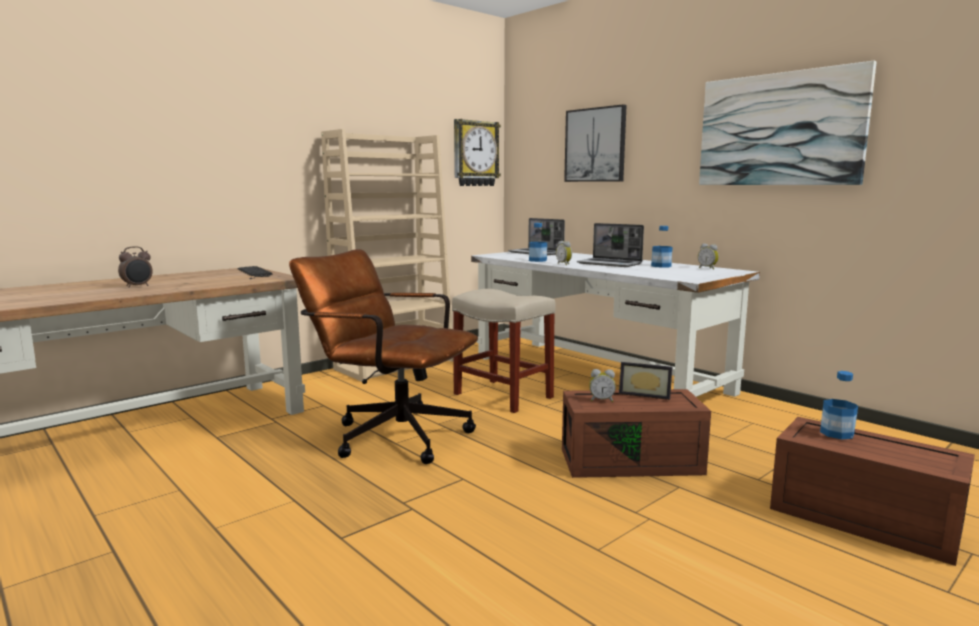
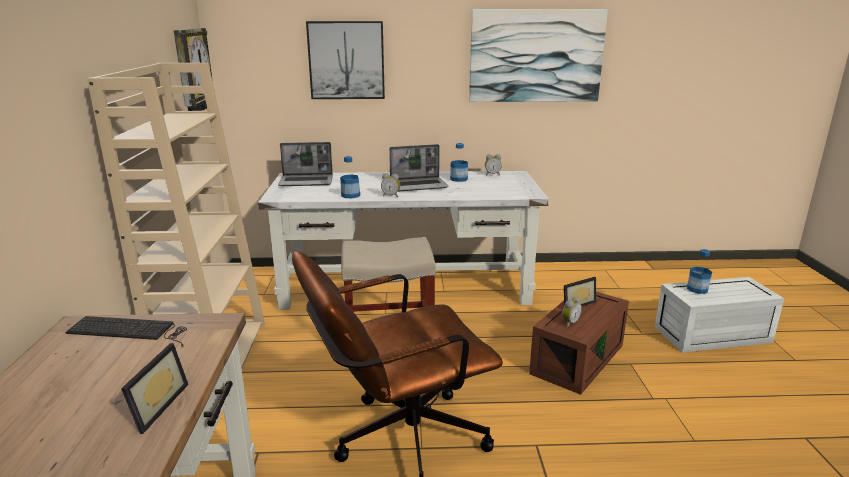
camera: 50 degrees left, 10 degrees up
alarm clock [118,246,153,288] -> none
brown storage box [770,417,975,566] -> white storage box [655,277,784,353]
none -> picture frame [121,343,189,434]

